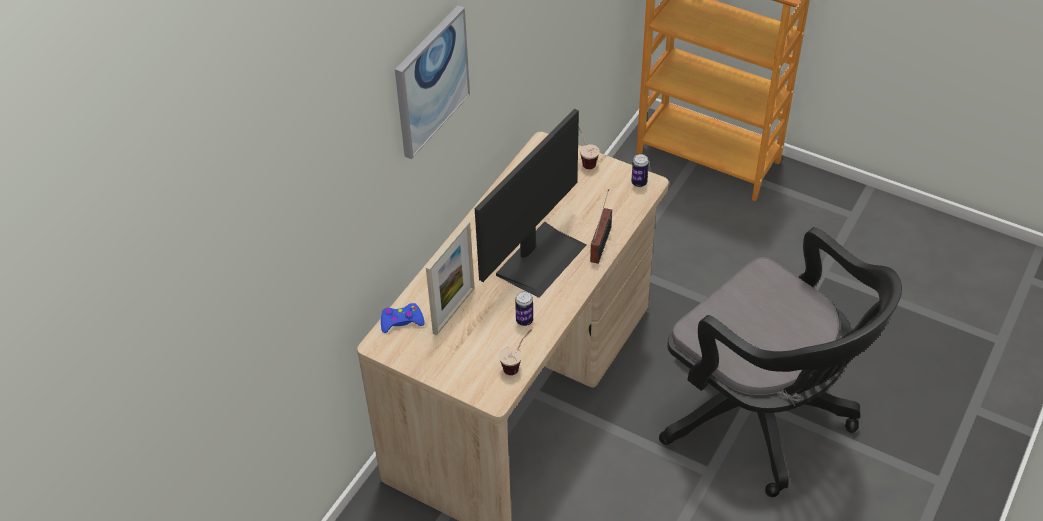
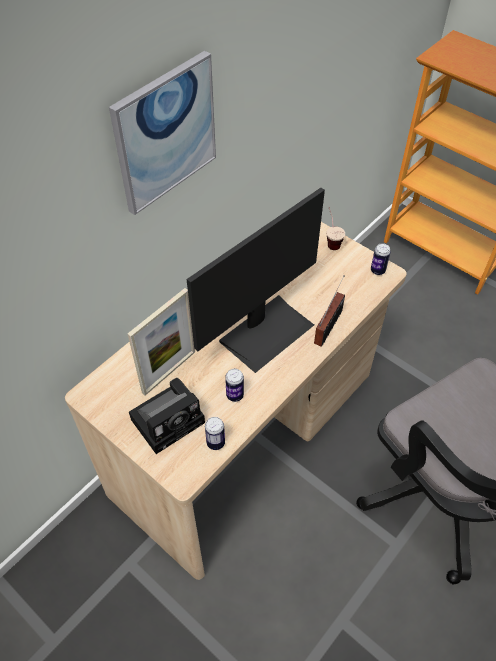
camera: 10 degrees right, 5 degrees up
blue game controller [381,303,425,333] -> none
cup [499,329,532,375] -> can [205,417,225,450]
none -> camera [129,378,205,454]

